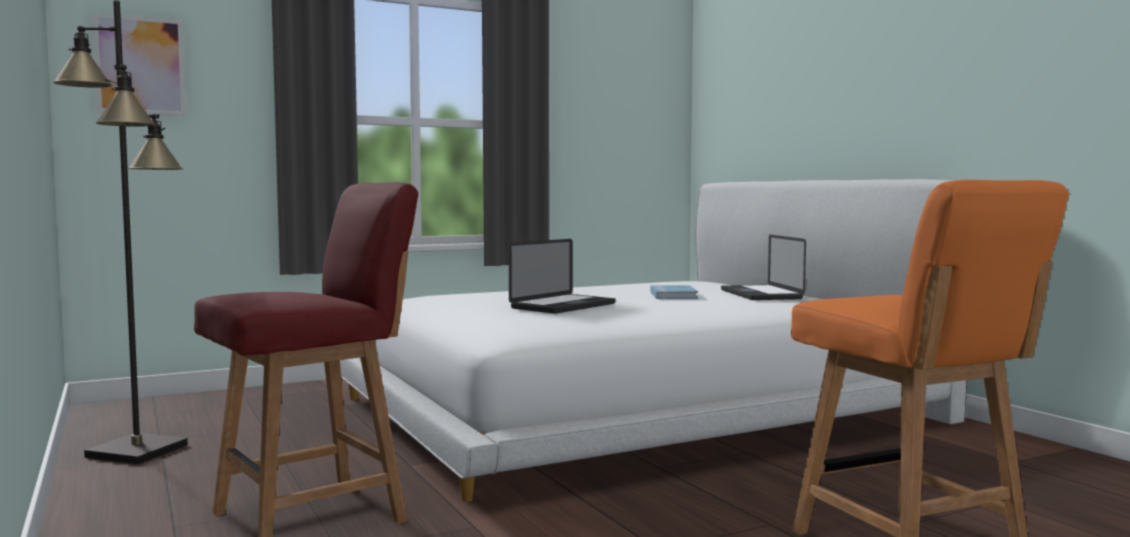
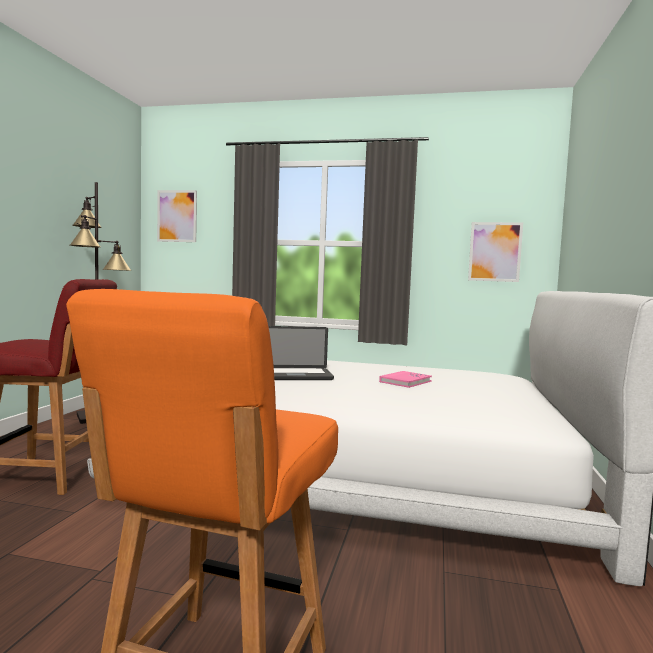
camera: 40 degrees right, 0 degrees up
blue book [650,285,698,299] -> pink book [379,371,432,388]
laptop [721,235,806,300] -> none
none -> picture [468,222,523,282]

